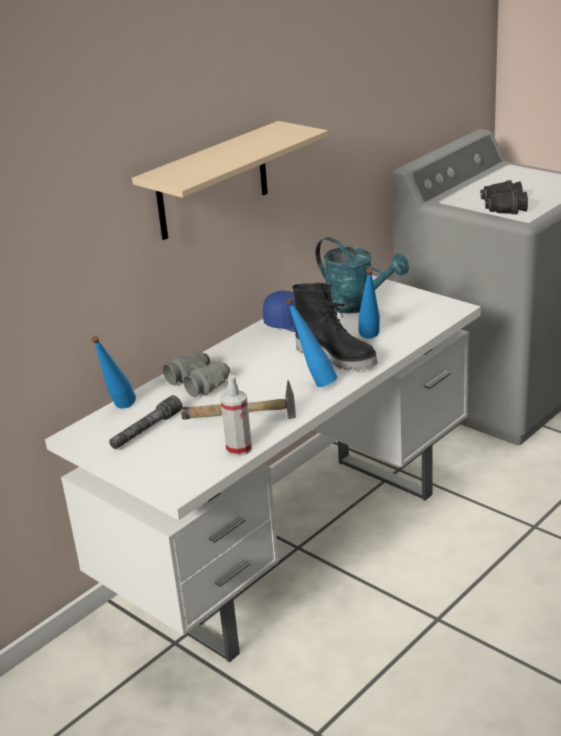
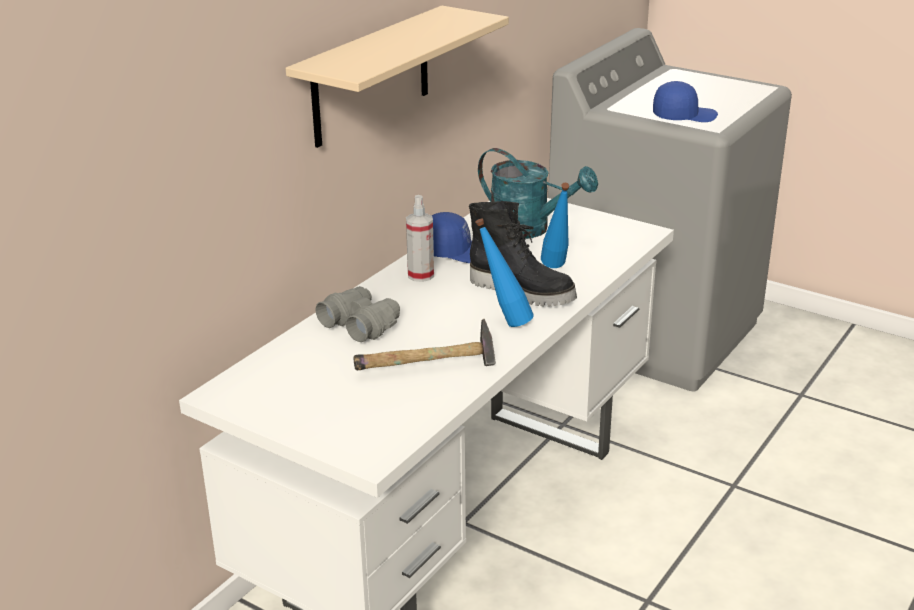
camera: 10 degrees left, 0 degrees up
blue bottle [91,336,136,409] -> none
grey flashlight [109,395,182,449] -> none
spray bottle [221,375,252,457] -> spray bottle moved to [406,195,434,282]
black binoculars [480,180,528,215] -> blue cap [653,81,718,122]

